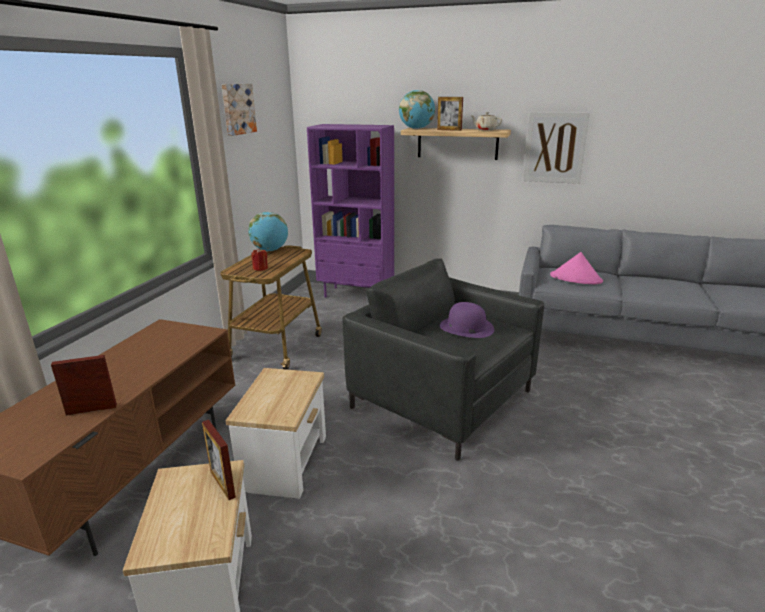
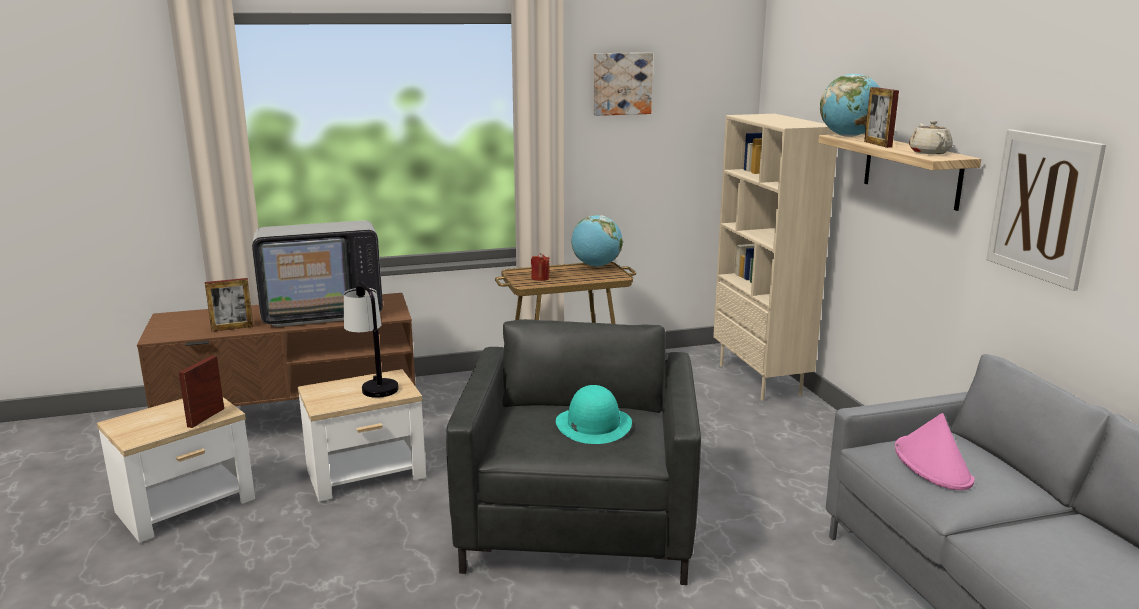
camera: 55 degrees right, 5 degrees down
picture frame [51,355,117,416] -> picture frame turned 120 degrees clockwise [205,278,254,332]
purple bookcase [307,124,394,298] -> beige bookcase [713,114,837,401]
purple hat [440,302,494,338] -> turquoise hat [556,385,632,444]
none -> television [252,221,383,327]
none -> table lamp [344,281,398,398]

